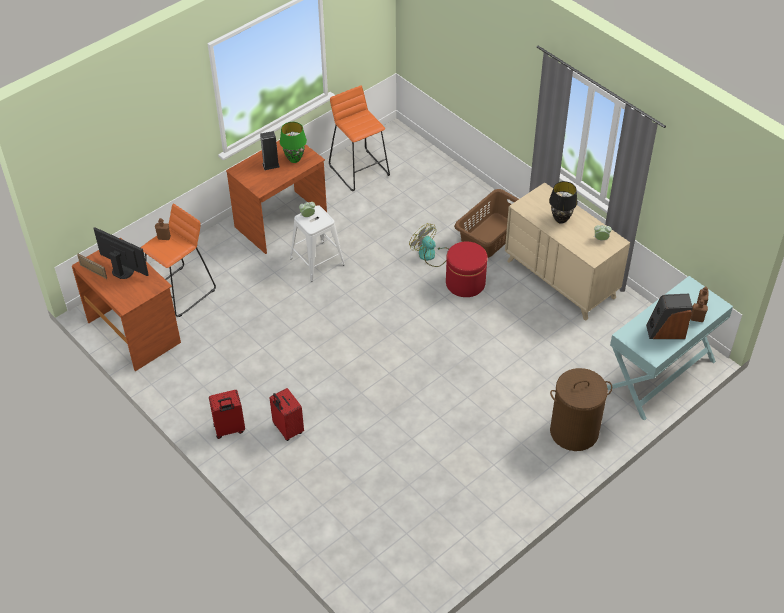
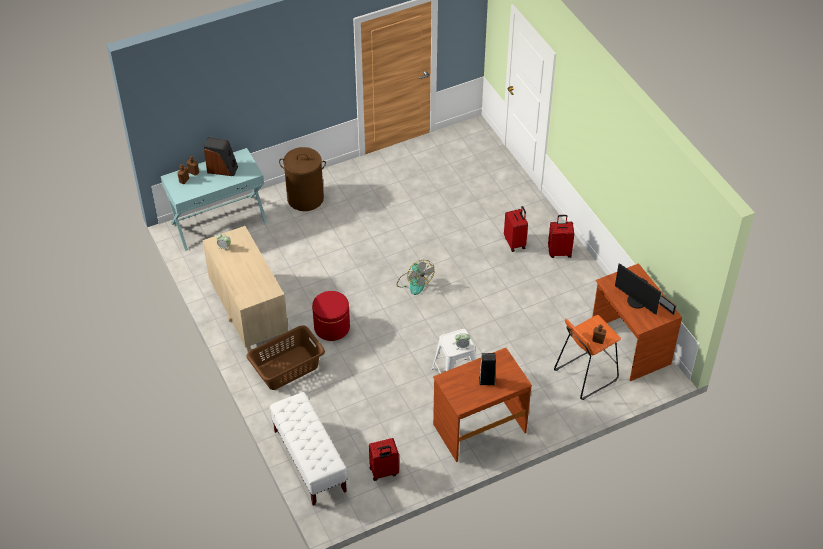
camera: 165 degrees left, 0 degrees up
green table lamp [280,122,307,163] -> none
orange stool [329,86,390,191] -> red suitcase [369,438,399,481]
fan [409,223,449,267] -> fan moved to [397,260,434,295]
black table lamp [549,181,578,224] -> none
none -> white bench [270,392,347,506]

